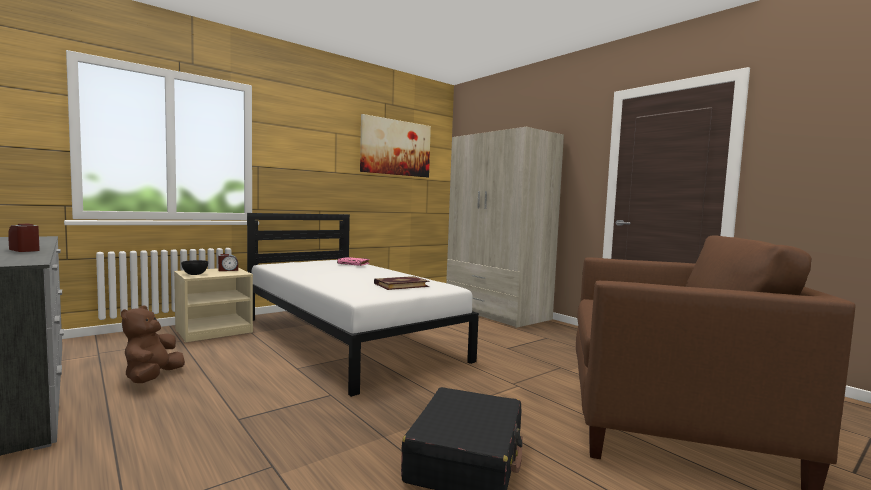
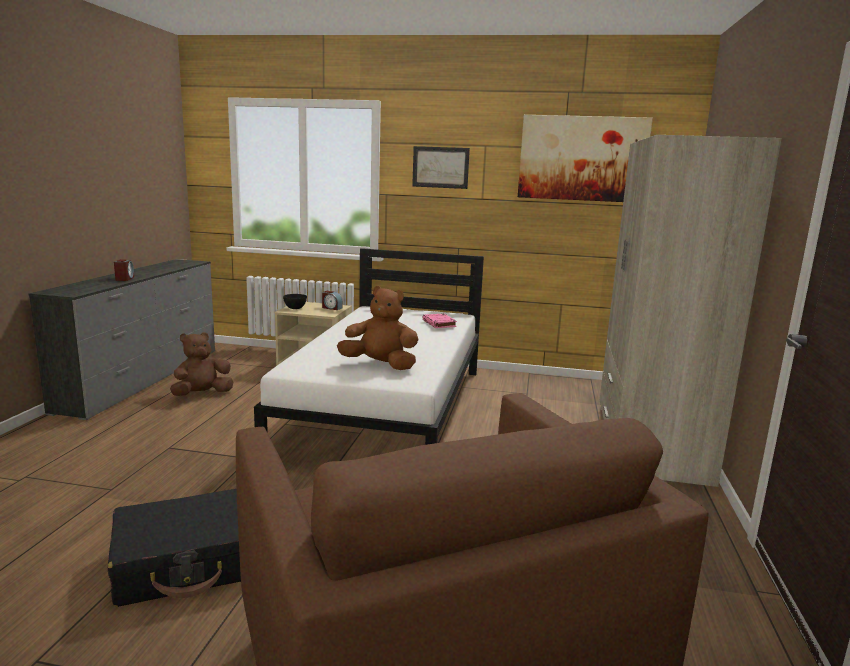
camera: 50 degrees right, 10 degrees up
book [374,276,430,290] -> brown plush toy [337,286,419,370]
none -> picture [412,146,470,189]

